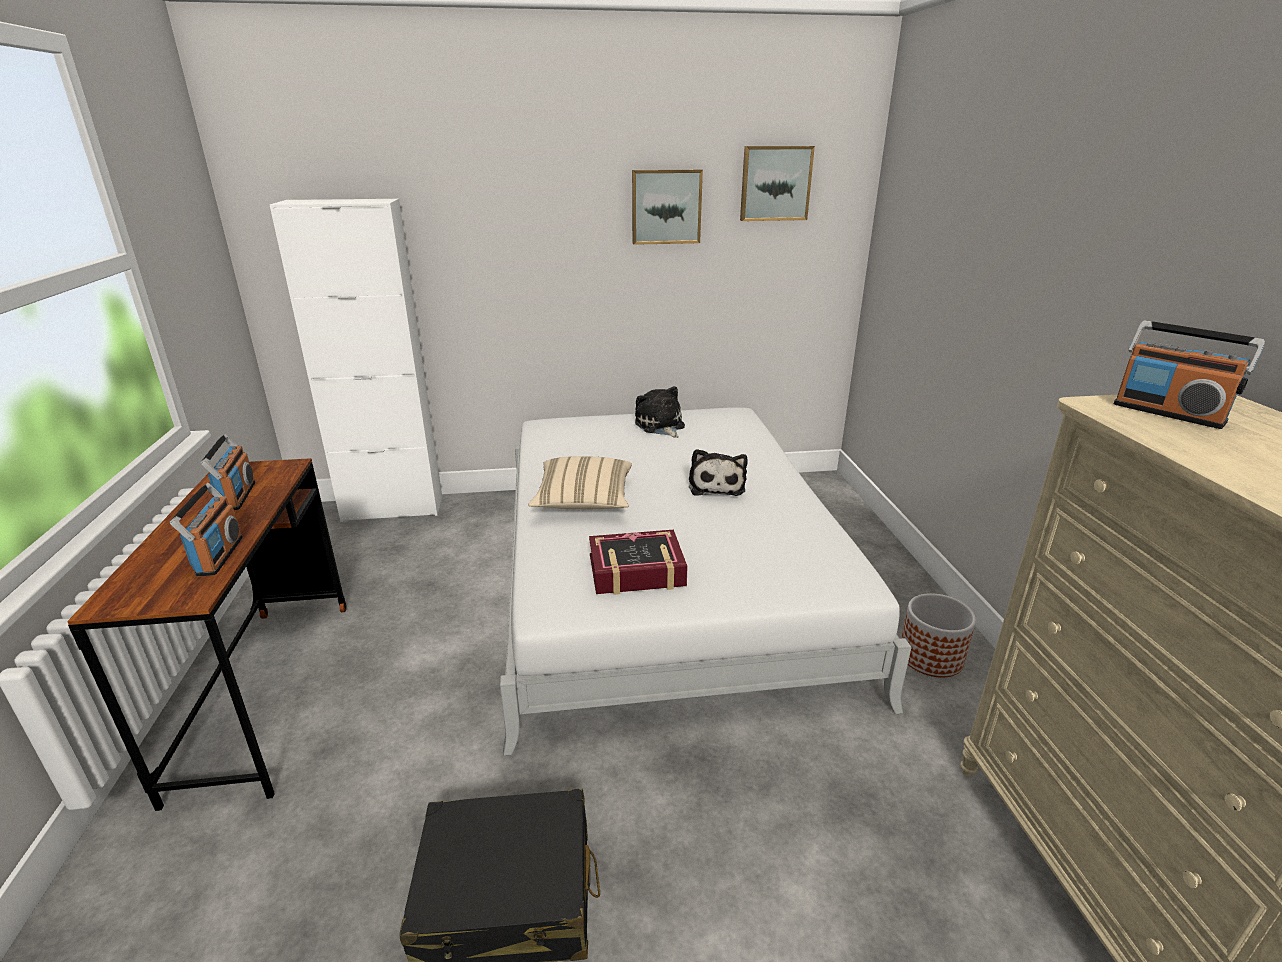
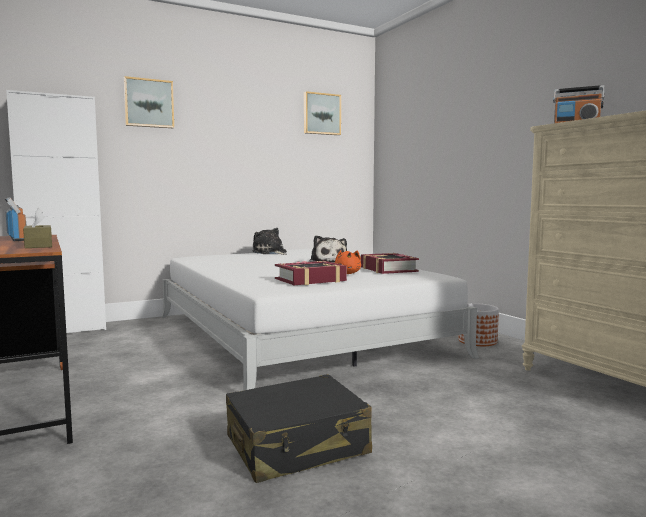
camera: 20 degrees left, 20 degrees down
radio [170,483,243,576] -> brown tissue box [23,208,52,248]
beige pillow [528,456,632,509] -> none
picture [632,169,703,245] -> picture moved to [124,76,174,128]
none -> orange plush toy [334,250,361,274]
none -> book [361,253,419,274]

